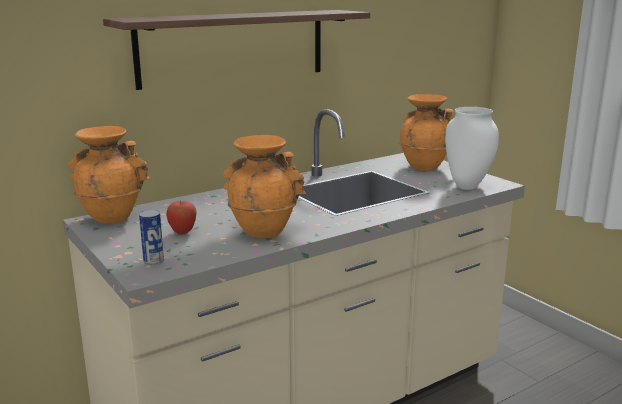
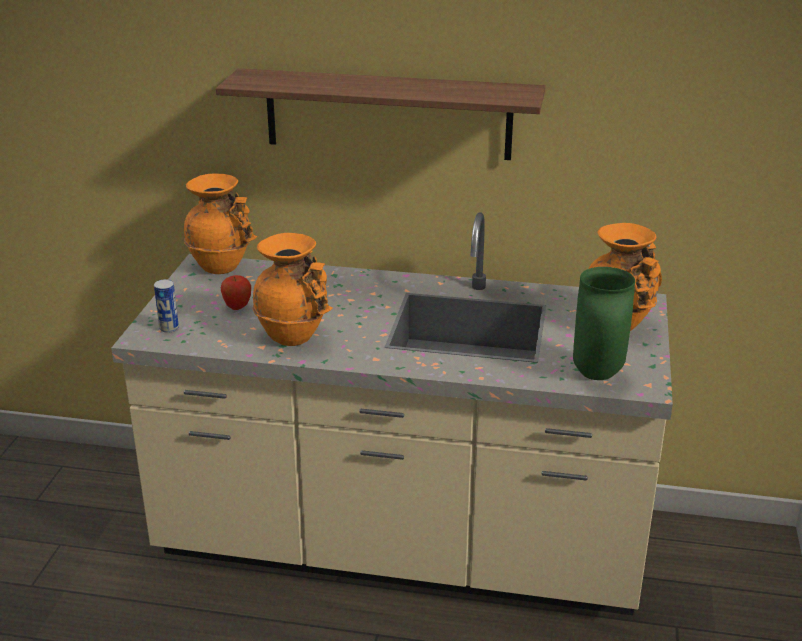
camera: 45 degrees right, 10 degrees up
white vase [445,107,499,190] -> green vase [573,267,635,380]

